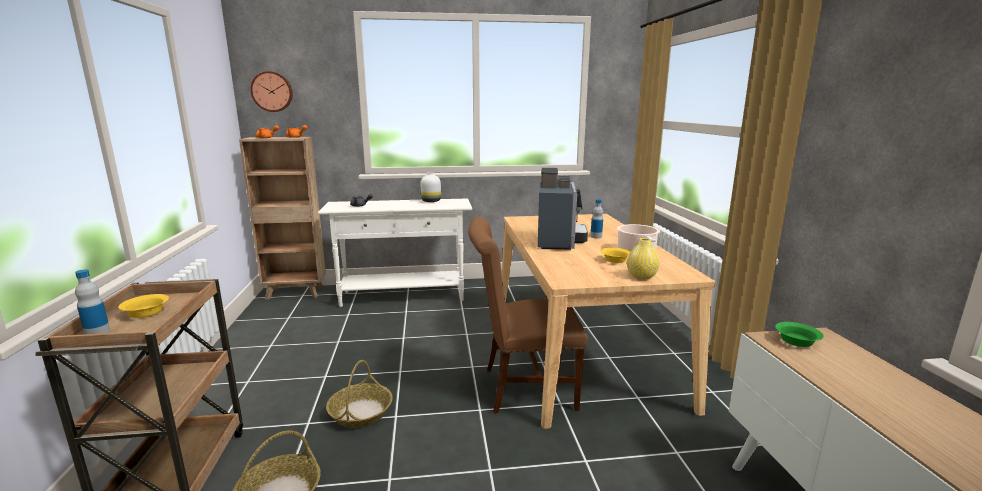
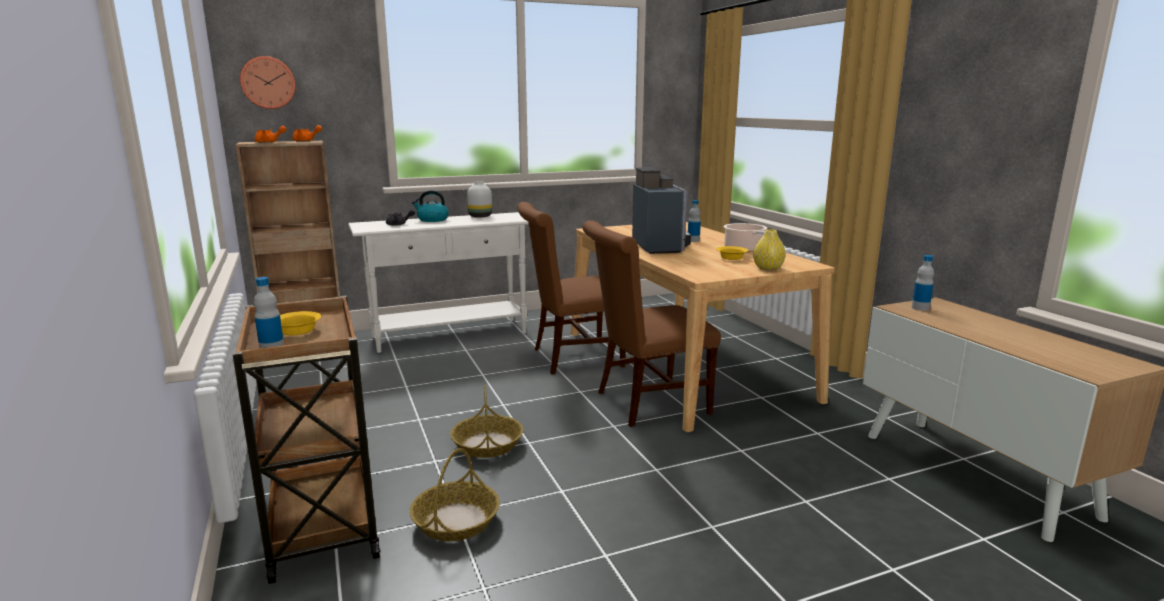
camera: 15 degrees left, 0 degrees up
green bowl [775,322,824,347] -> bottle [912,255,934,311]
none -> kettle [412,190,449,222]
none -> brown chair [517,202,625,375]

